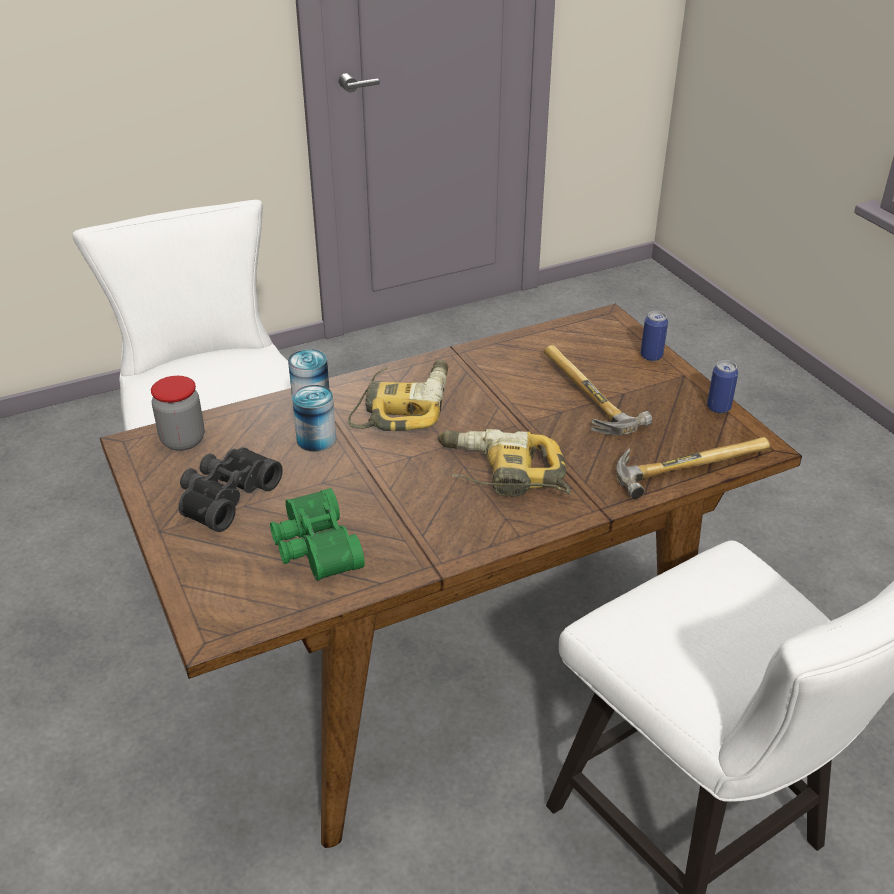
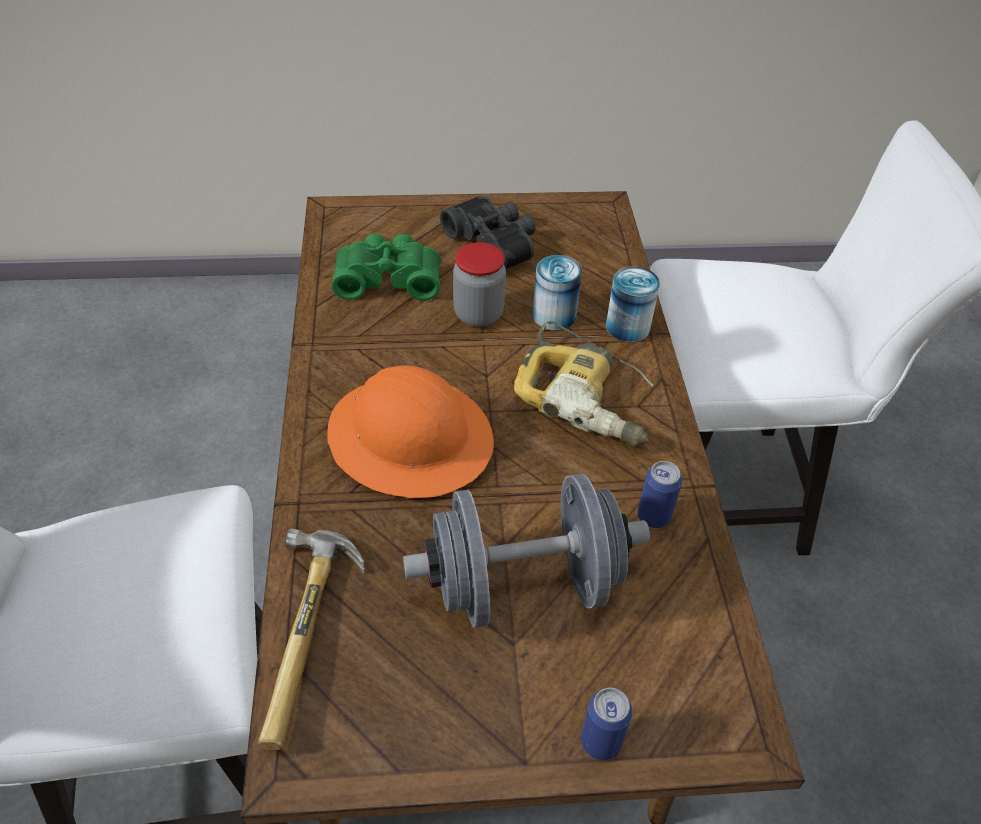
camera: 110 degrees right, 10 degrees up
jar [151,376,205,451] -> jar moved to [453,242,506,327]
power drill [437,429,571,497] -> orange hard hat [327,366,494,498]
hammer [544,345,652,435] -> grey dumbbell [403,474,650,627]
can [707,360,738,414] -> can moved to [637,461,682,528]

